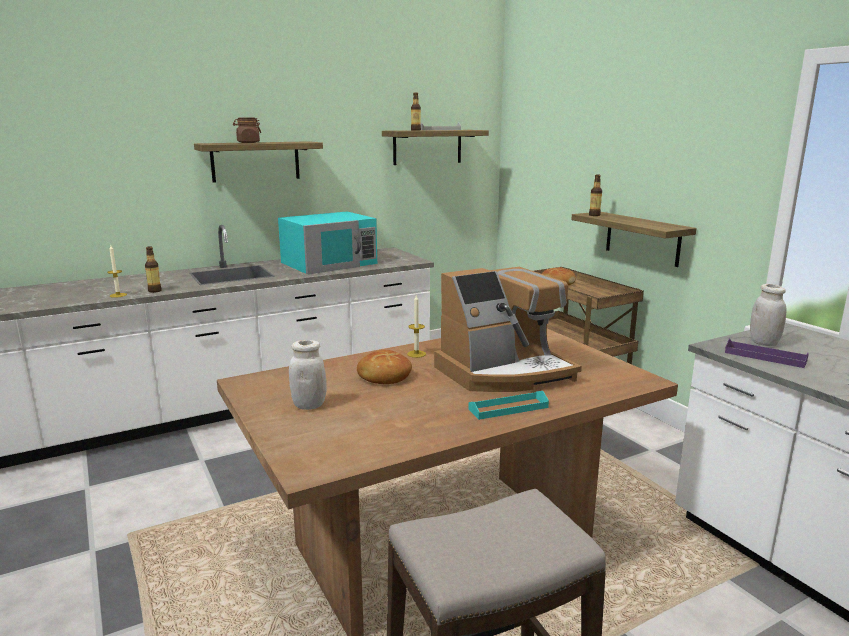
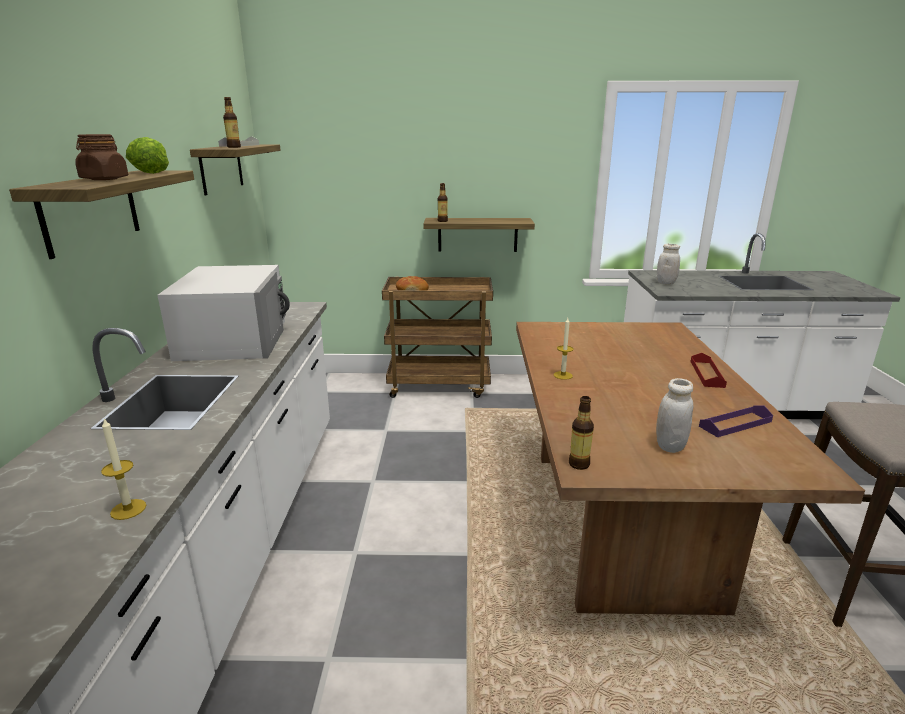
camera: 60 degrees left, 5 degrees up
bottle [145,246,162,293] -> bottle moved to [569,396,594,470]
turquoise microwave [278,212,377,275] -> white microwave [157,265,290,361]
bread [357,350,412,384] -> none
coffee machine [434,267,582,392] -> none
turquoise tray [468,391,549,420] -> red tray [691,353,727,388]
purple tray [725,338,809,368] -> purple tray moved to [699,406,773,437]
none -> lettuce [126,137,169,174]

